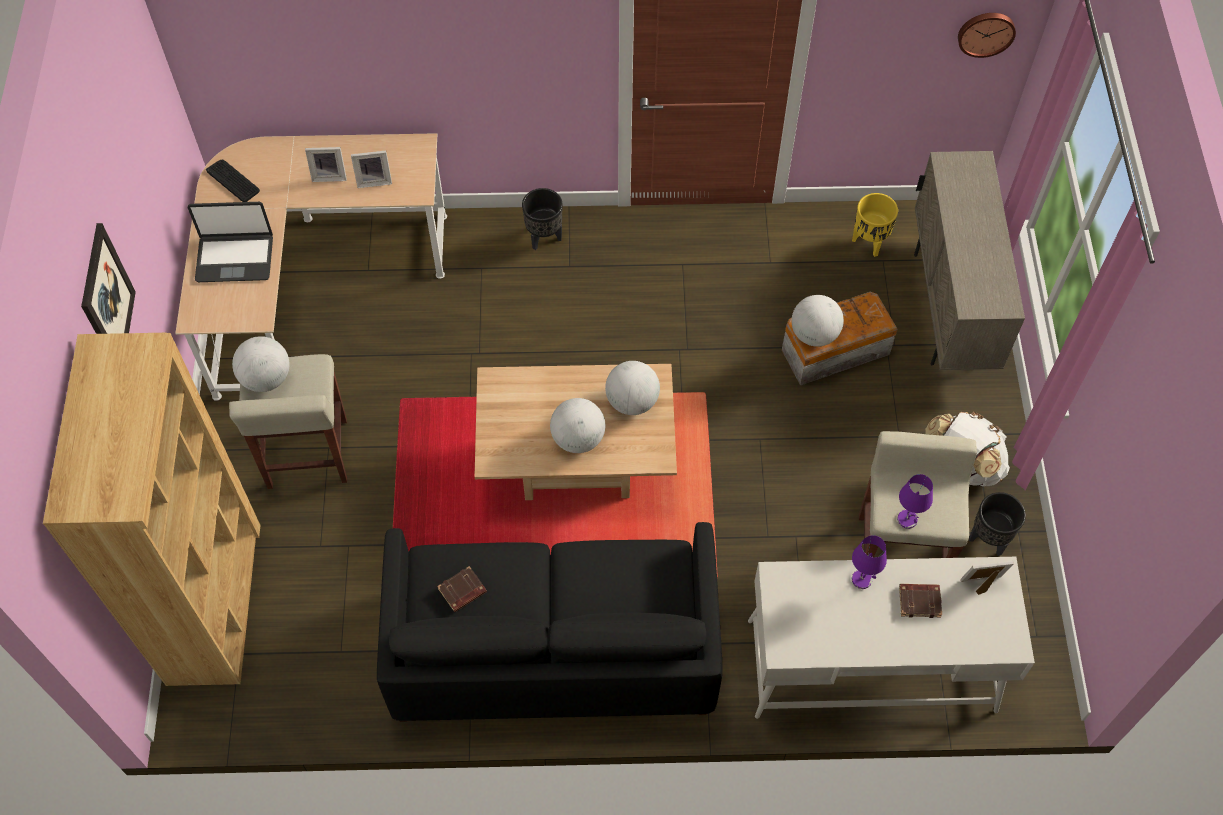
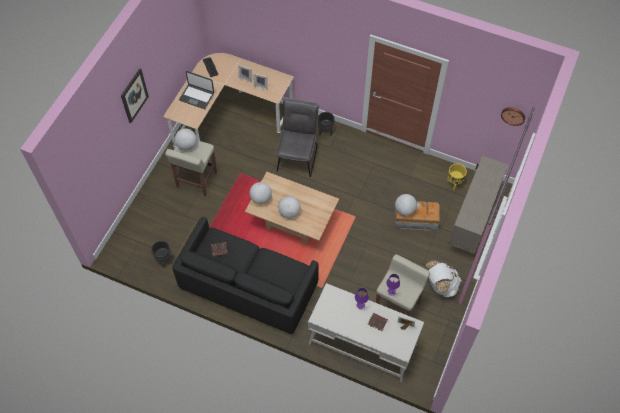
camera: 25 degrees right, 0 degrees up
brown bookcase [43,333,260,686] -> none
globe [605,361,660,415] -> globe moved to [250,182,272,204]
black planter [969,492,1026,556] -> black planter moved to [151,241,172,268]
none -> grey chair [276,99,319,177]

